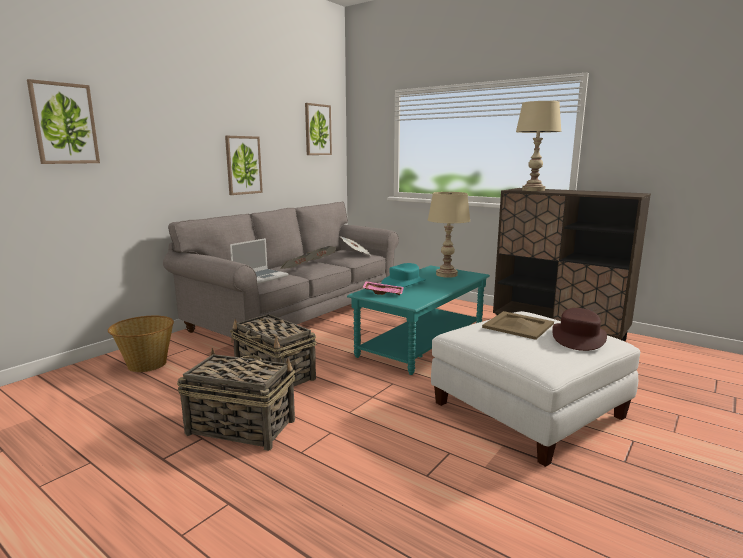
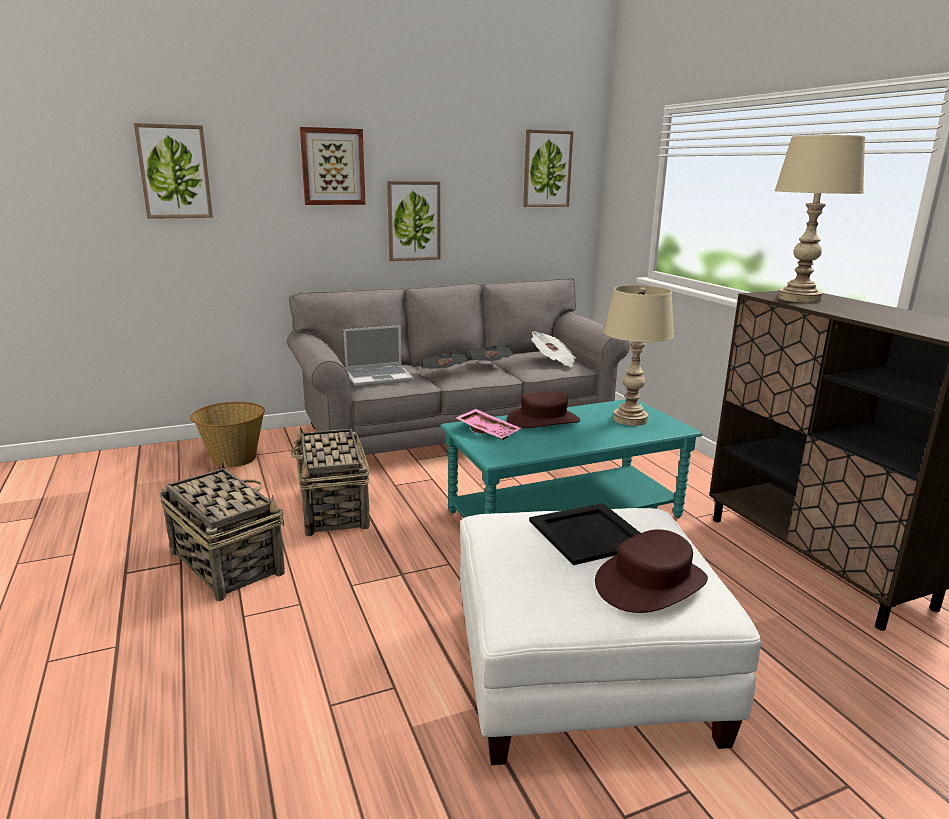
camera: 30 degrees right, 5 degrees up
turquoise hat [381,263,426,287] -> brown hat [507,391,580,428]
beige tray [482,311,554,340] -> black tray [529,503,640,565]
none -> picture [300,127,366,205]

